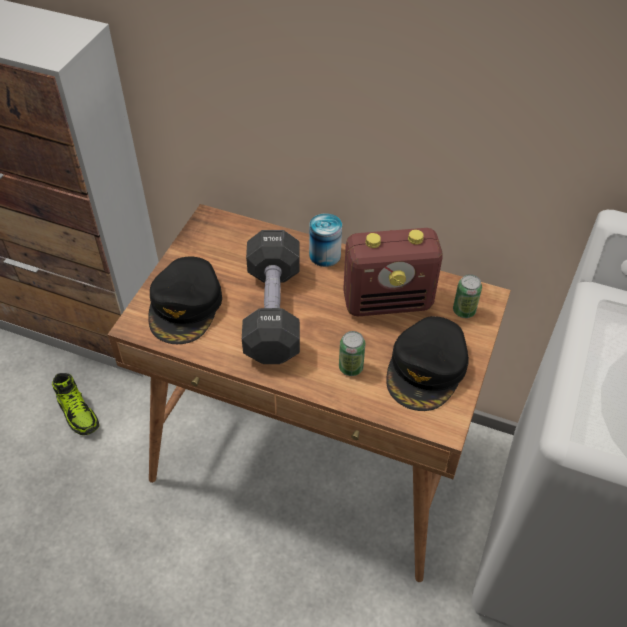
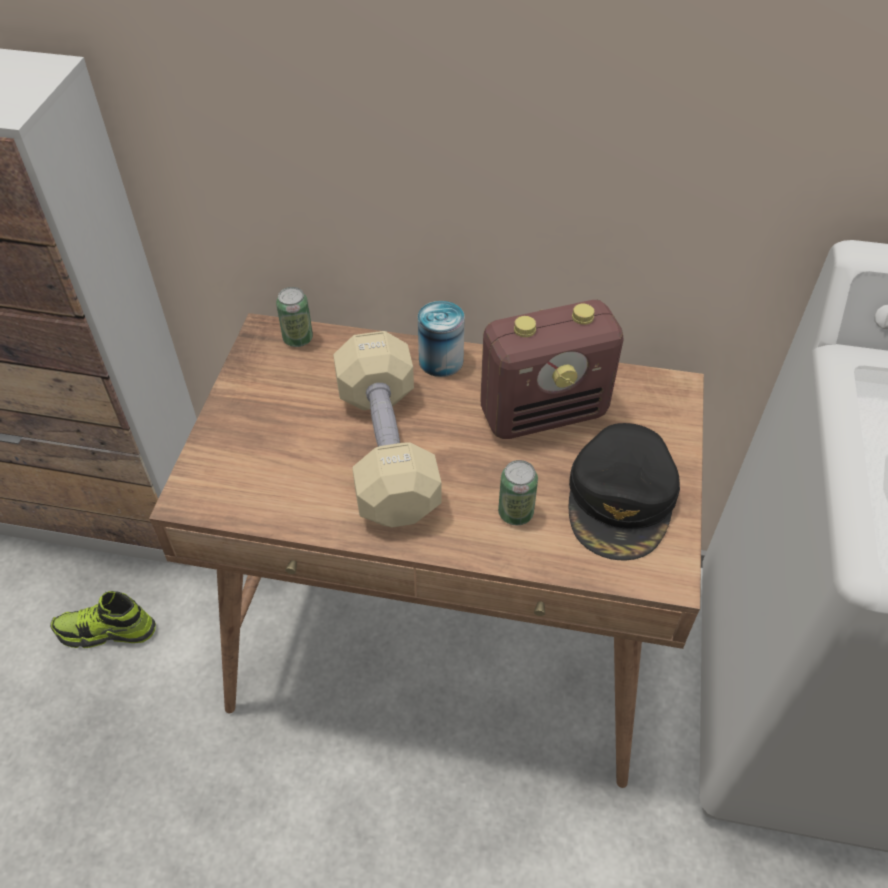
camera: 10 degrees left, 0 degrees up
shoe [52,373,100,435] -> shoe turned 135 degrees clockwise [50,591,156,648]
black cap [148,256,222,344] -> none
black dumbbell [242,230,300,364] -> beige dumbbell [333,331,442,527]
can [453,274,482,318] -> can moved to [276,287,313,347]

